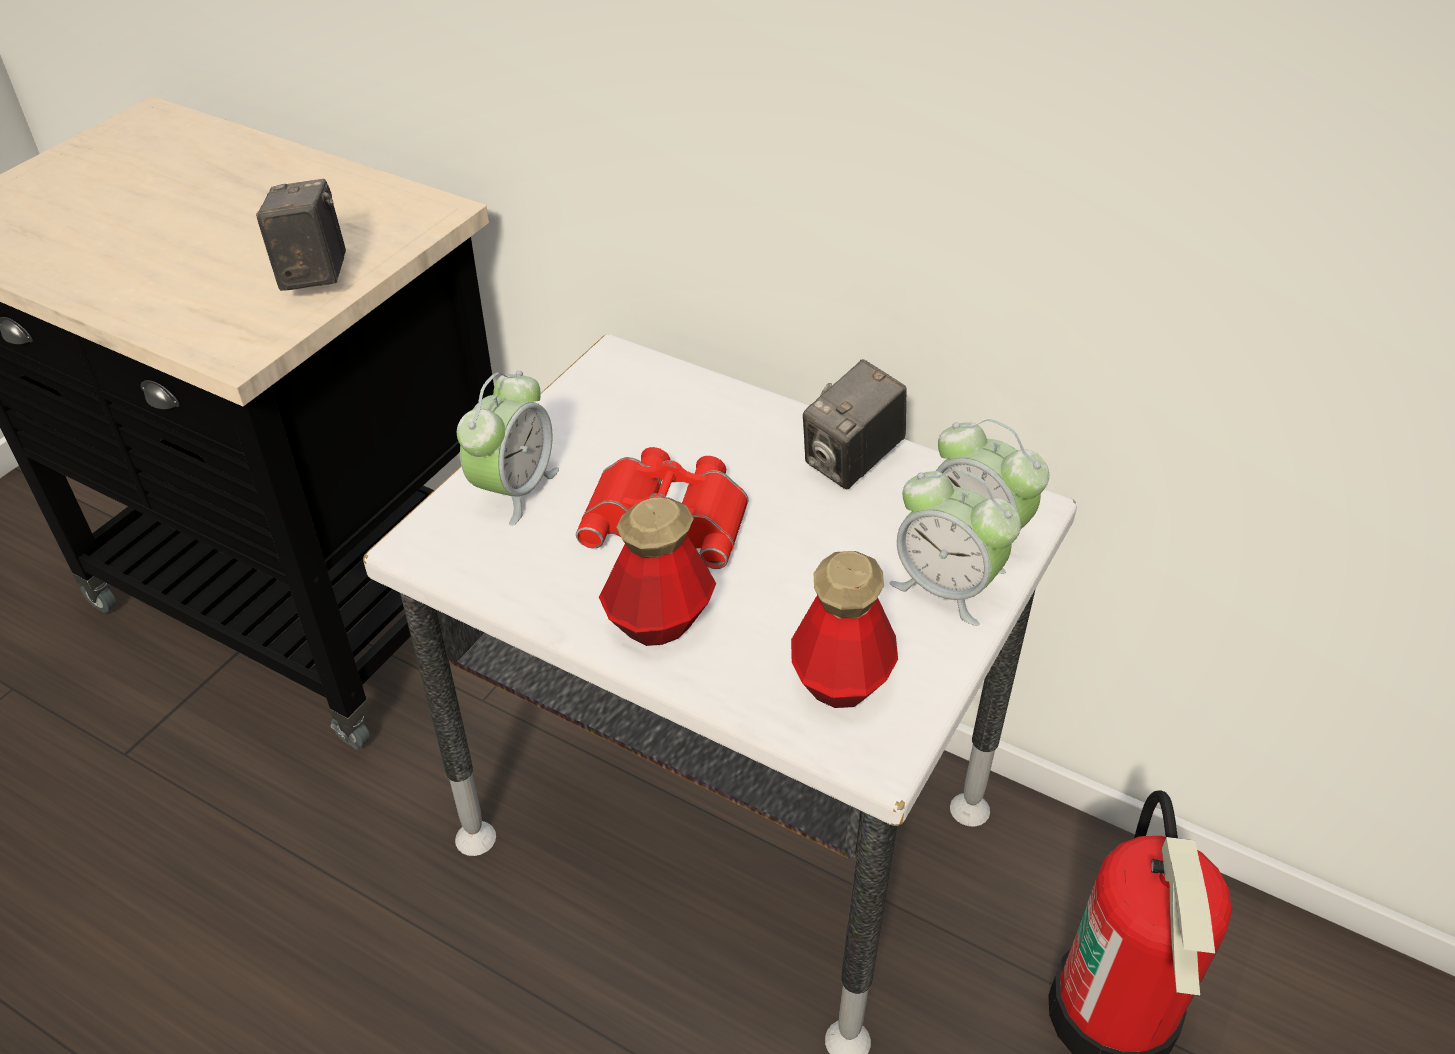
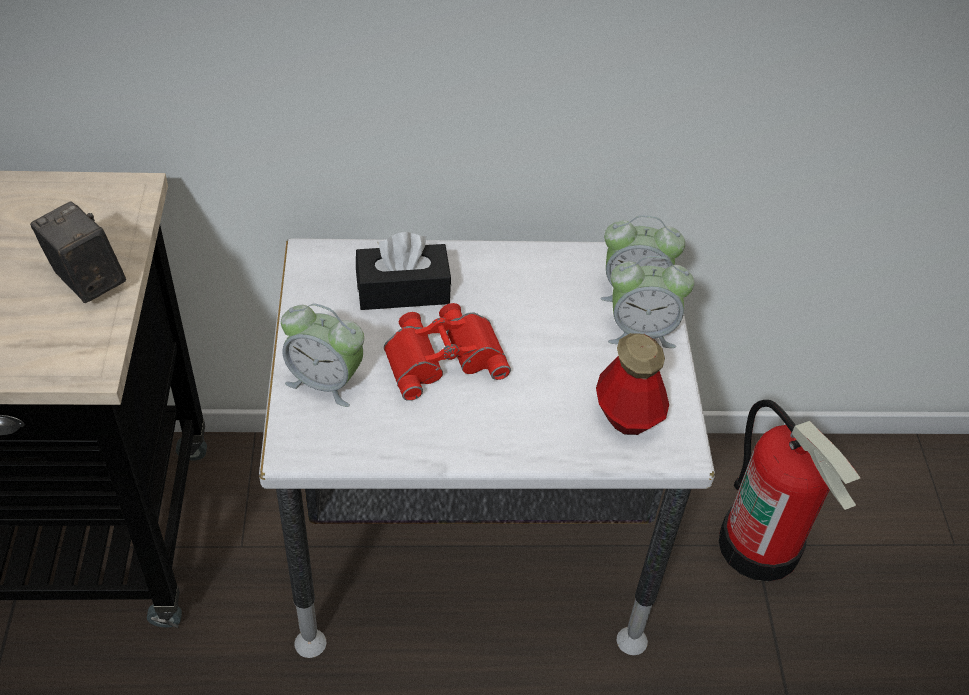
camera: 35 degrees left, 5 degrees up
alarm clock [457,371,559,526] -> alarm clock turned 120 degrees clockwise [281,304,364,407]
bottle [599,497,716,646] -> none
camera [803,359,907,490] -> none
none -> black tissue box [356,232,451,310]

